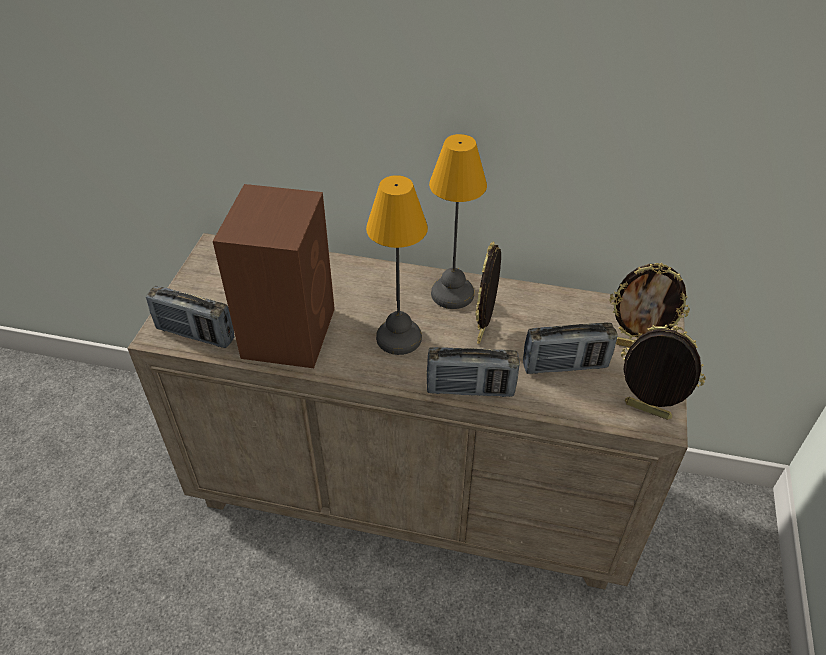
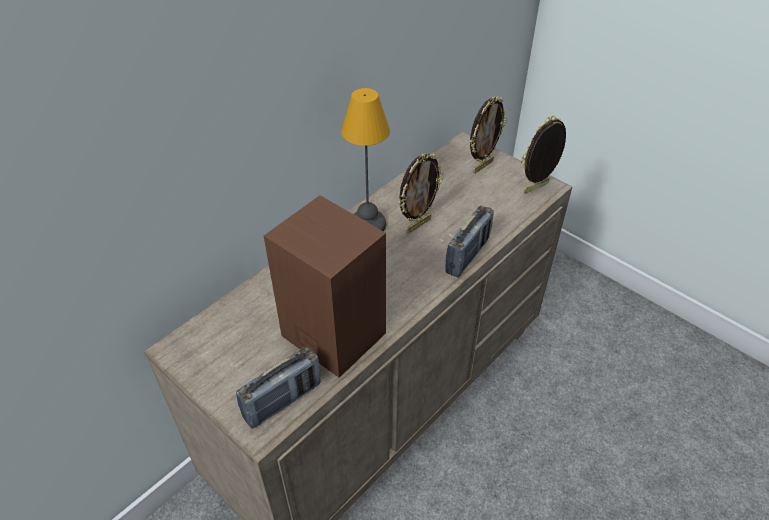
camera: 60 degrees left, 0 degrees up
table lamp [366,175,428,355] -> none
picture frame [475,242,501,344] -> picture frame turned 90 degrees counterclockwise [399,153,443,233]
radio [523,322,618,374] -> none

